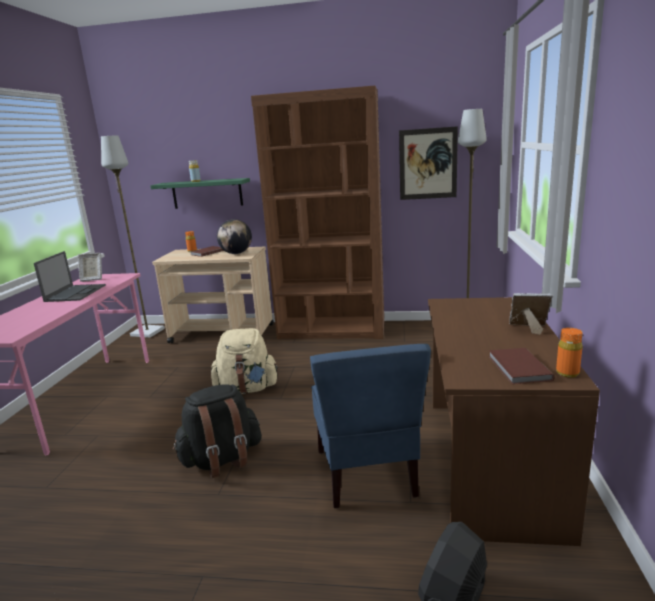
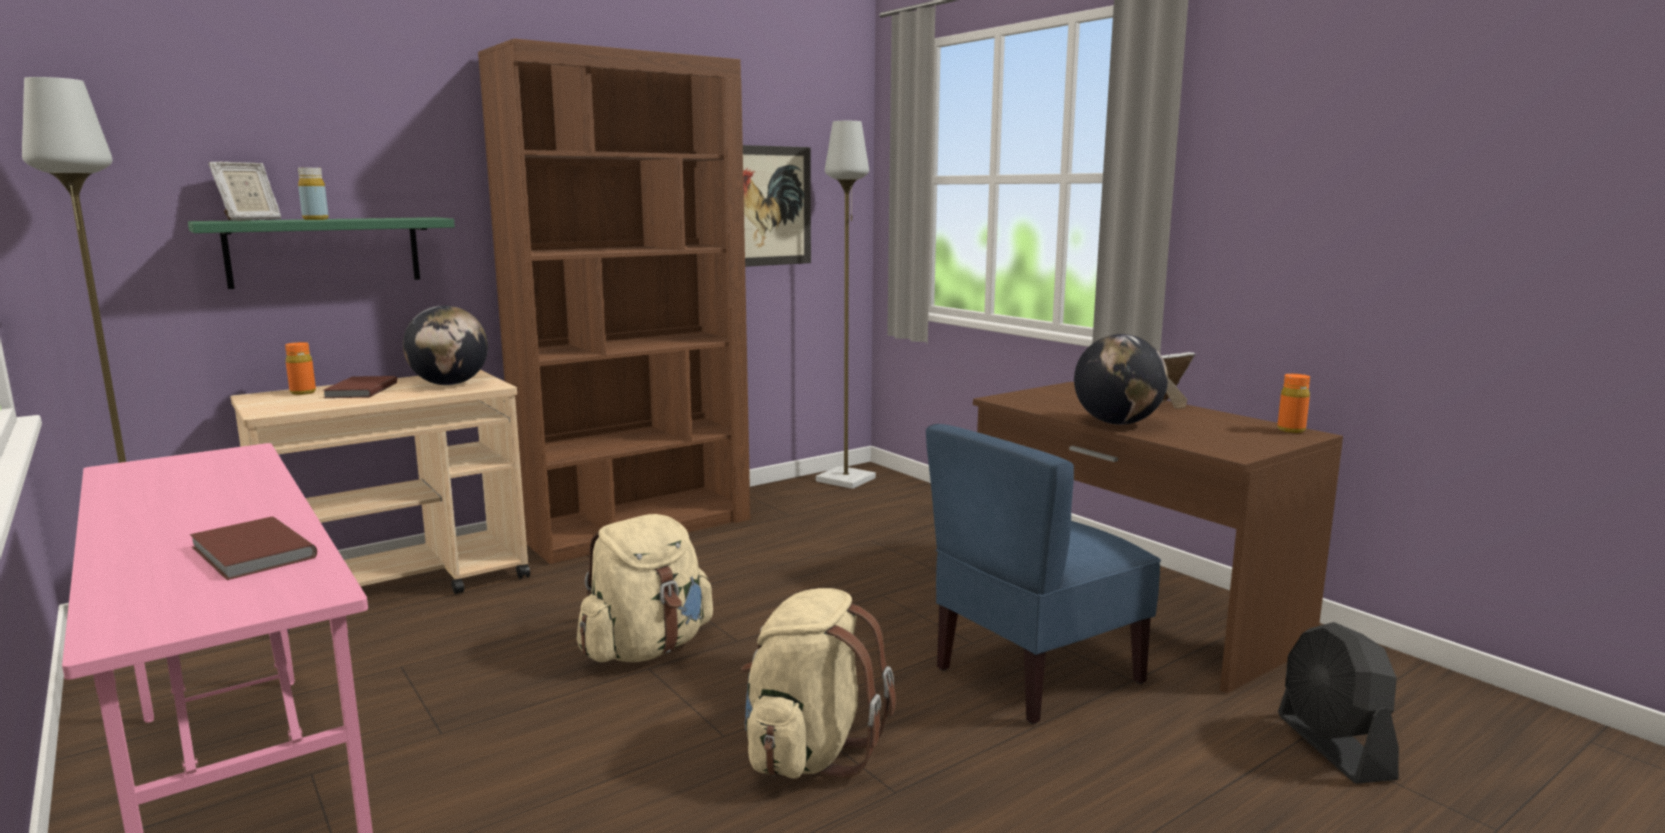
camera: 45 degrees left, 5 degrees down
laptop [34,251,106,302] -> none
picture frame [78,253,102,282] -> picture frame moved to [208,162,281,221]
black backpack [173,384,262,478] -> beige backpack [741,588,896,779]
blue chair [310,344,431,508] -> blue chair turned 105 degrees clockwise [926,424,1161,724]
brown book [489,348,555,384] -> brown book moved to [190,517,317,580]
none -> globe [1074,334,1168,425]

